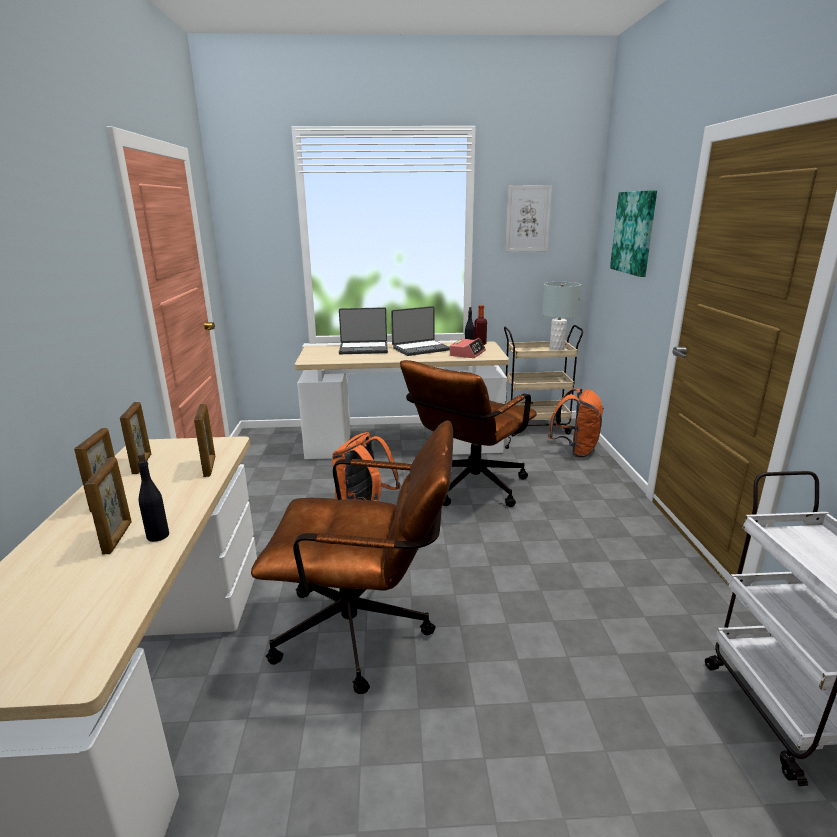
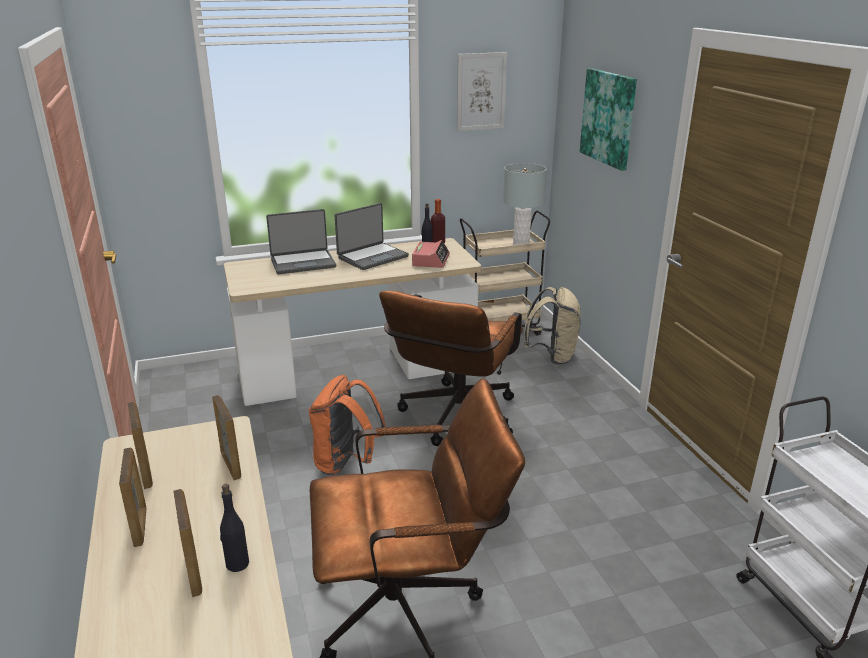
camera: 15 degrees left, 5 degrees up
orange backpack [548,389,604,458] -> beige backpack [524,287,581,365]

